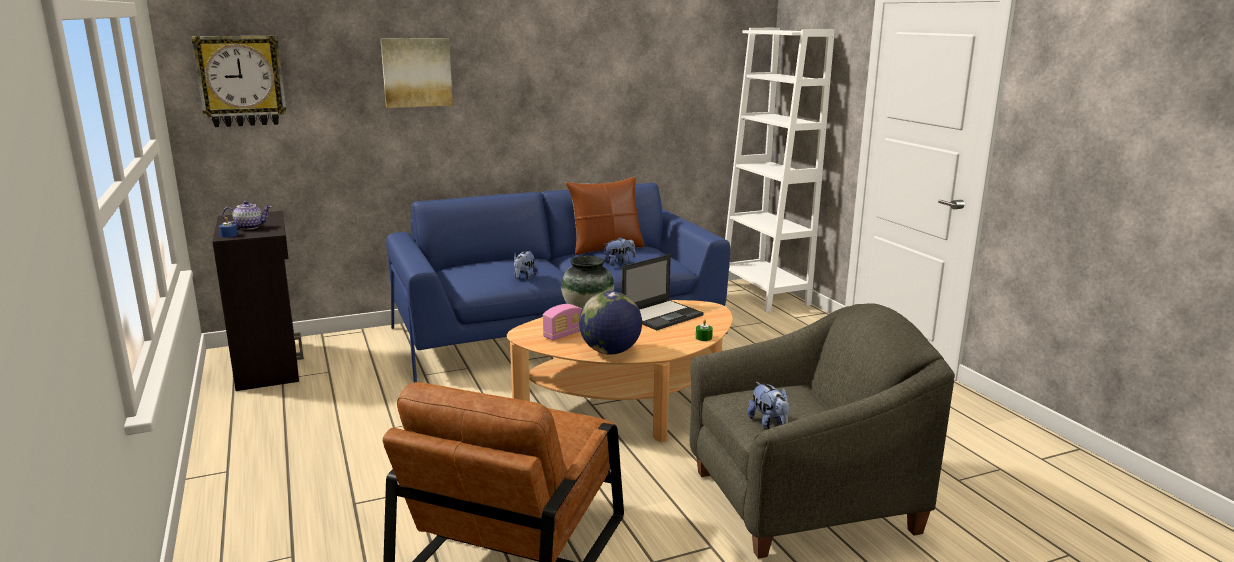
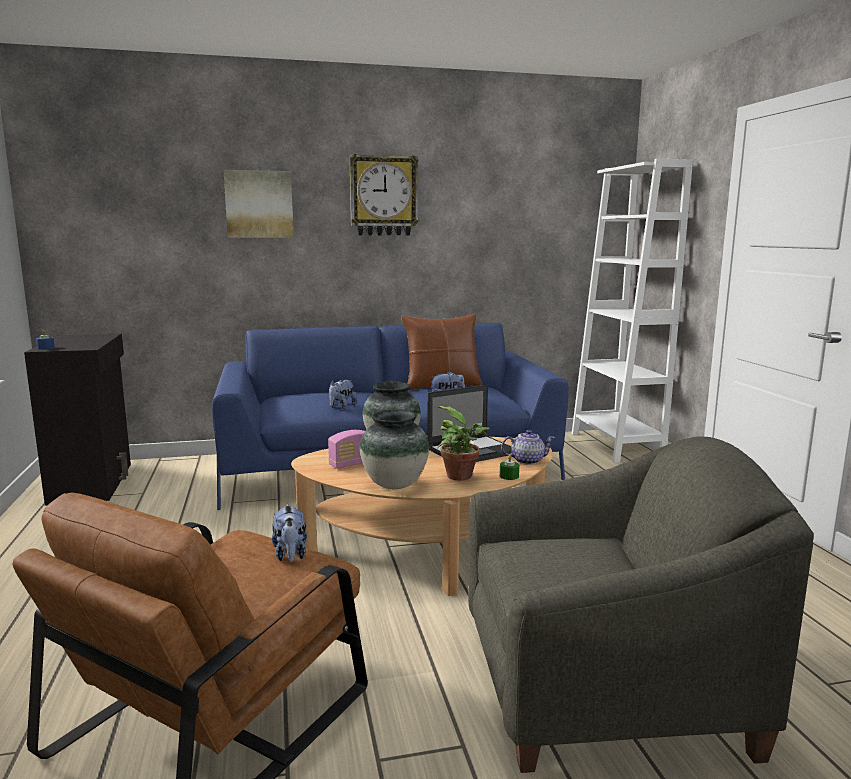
camera: 10 degrees right, 5 degrees down
wall clock [192,36,287,127] -> wall clock moved to [349,154,418,236]
teapot [222,201,272,230] -> teapot moved to [501,430,556,465]
globe [579,291,642,355] -> vase [360,410,429,489]
plush toy [747,382,790,430] -> plush toy moved to [272,504,307,562]
none -> potted plant [437,406,490,481]

